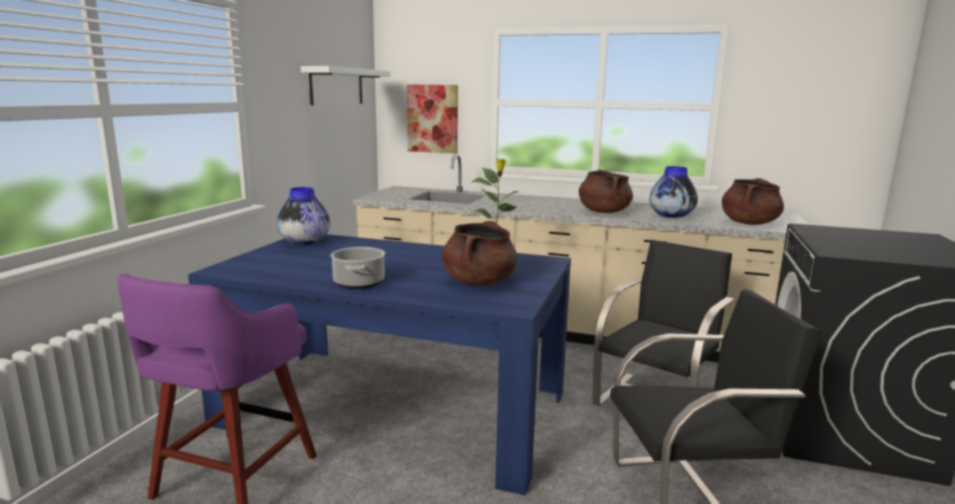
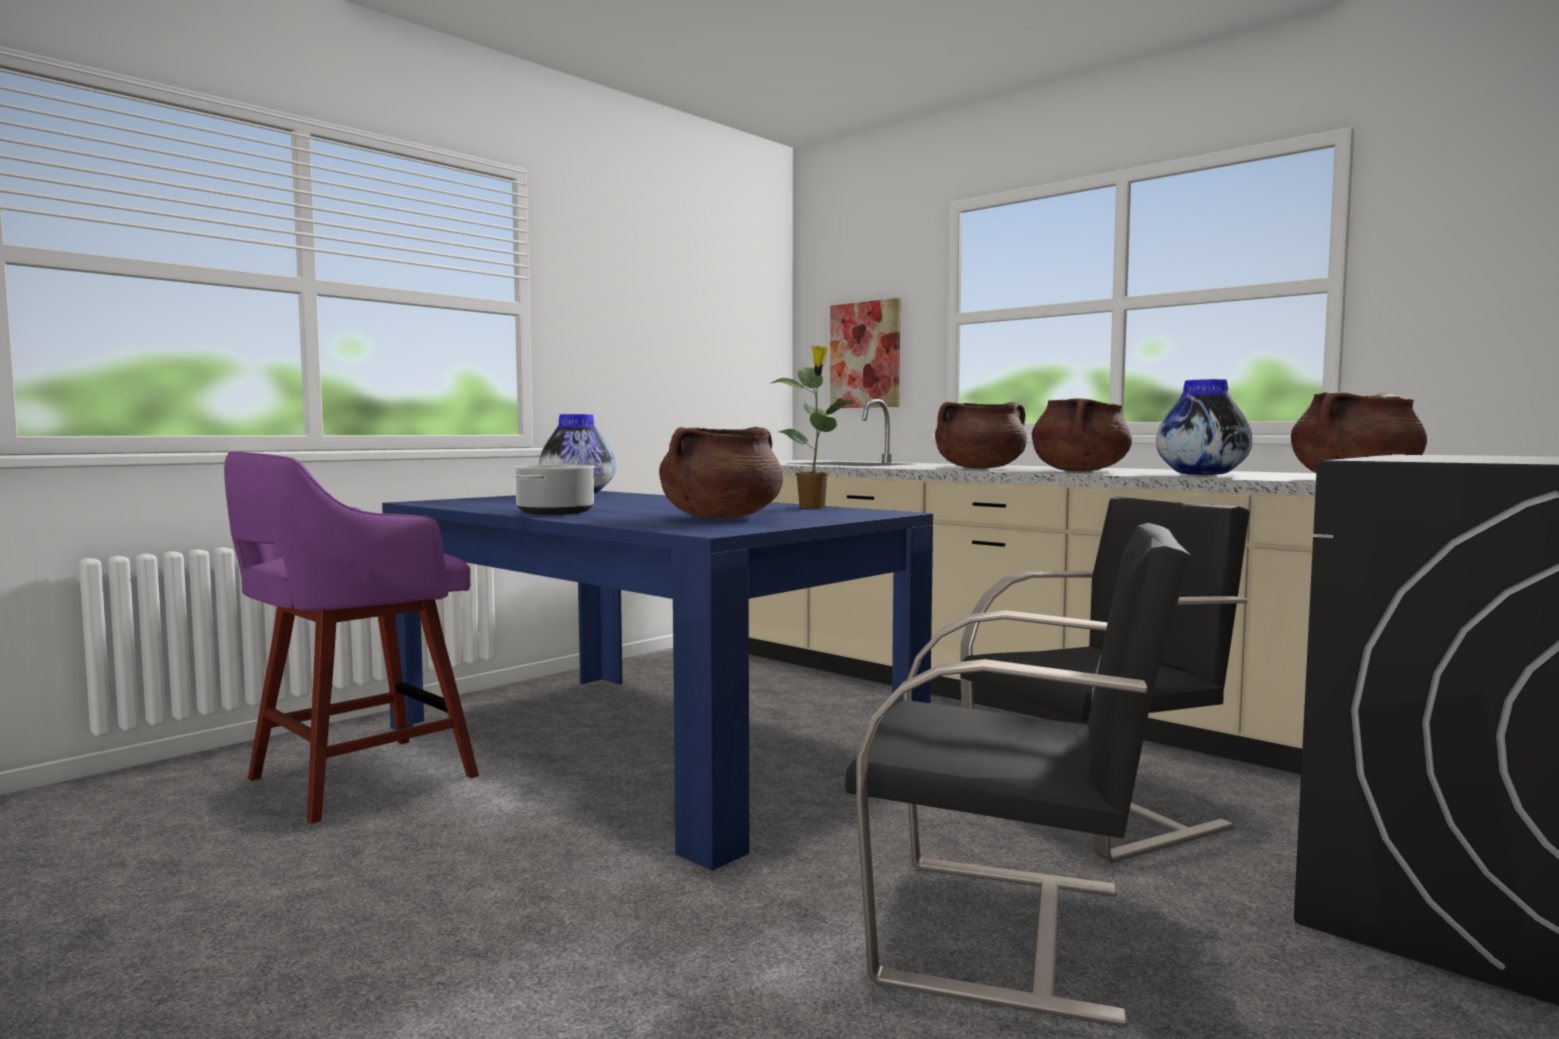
camera: 25 degrees right, 10 degrees down
white shelf [301,66,390,105] -> none
none -> brown cooking pot [935,401,1027,469]

